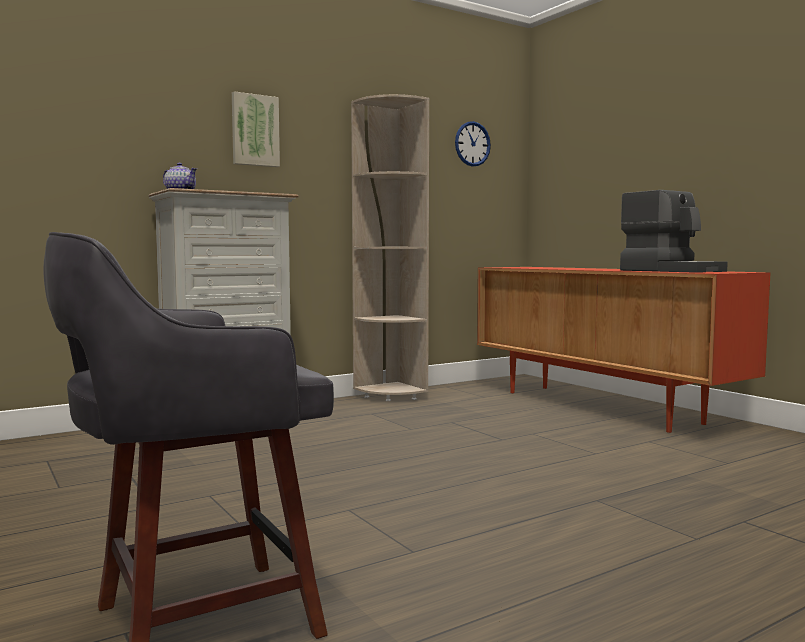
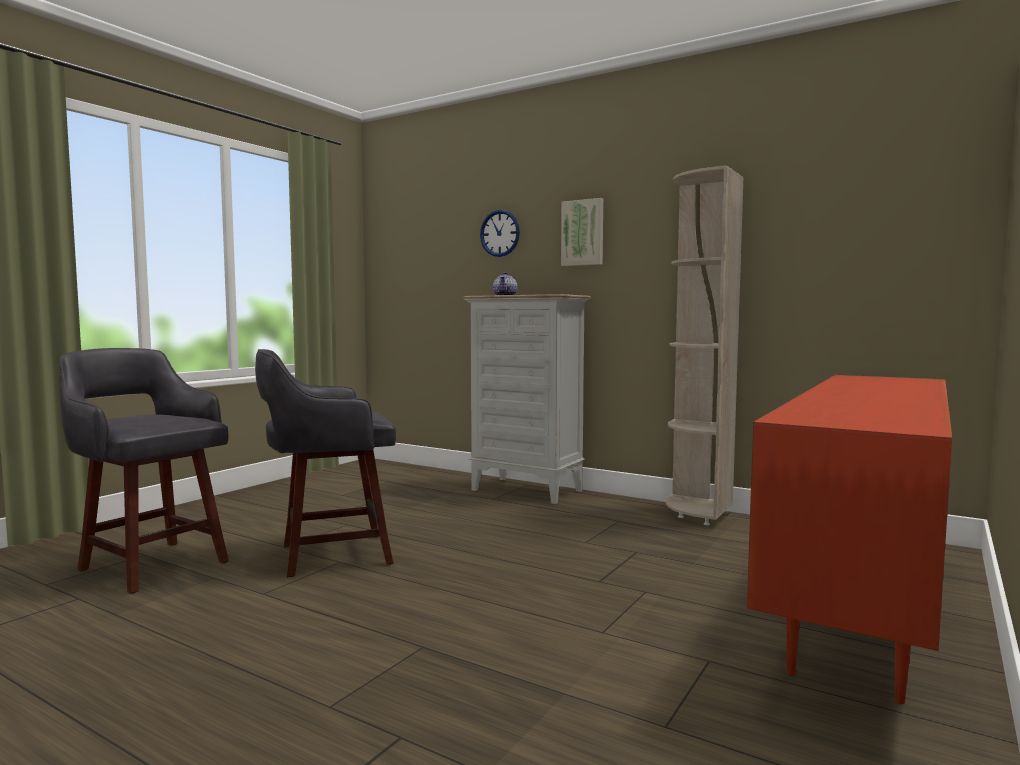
camera: 65 degrees right, 0 degrees up
wall clock [455,121,491,167] -> wall clock moved to [480,210,520,257]
coffee machine [620,190,728,273] -> none
none -> grey stool [255,349,396,577]

